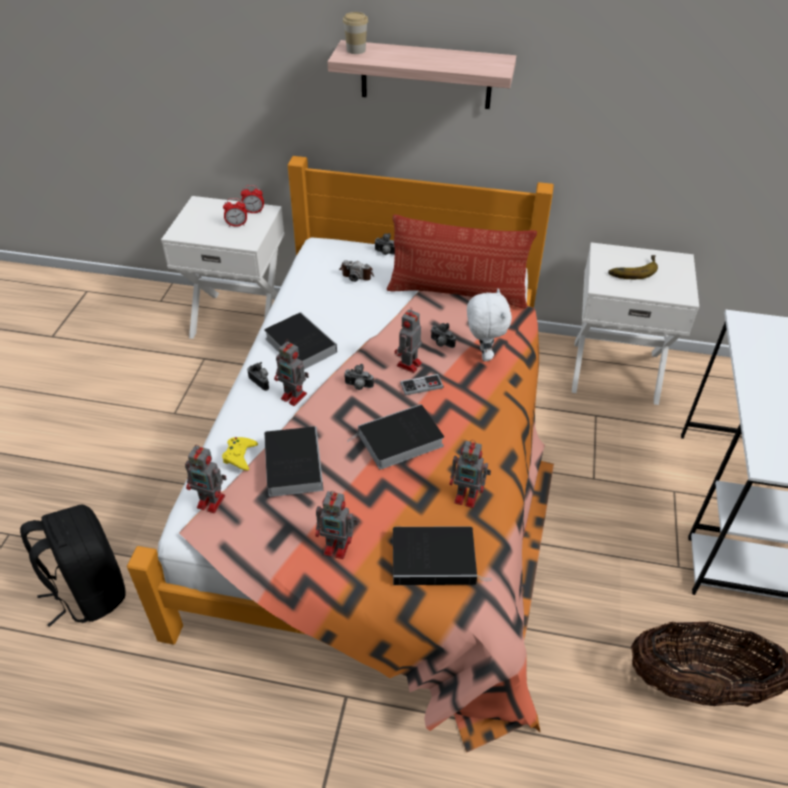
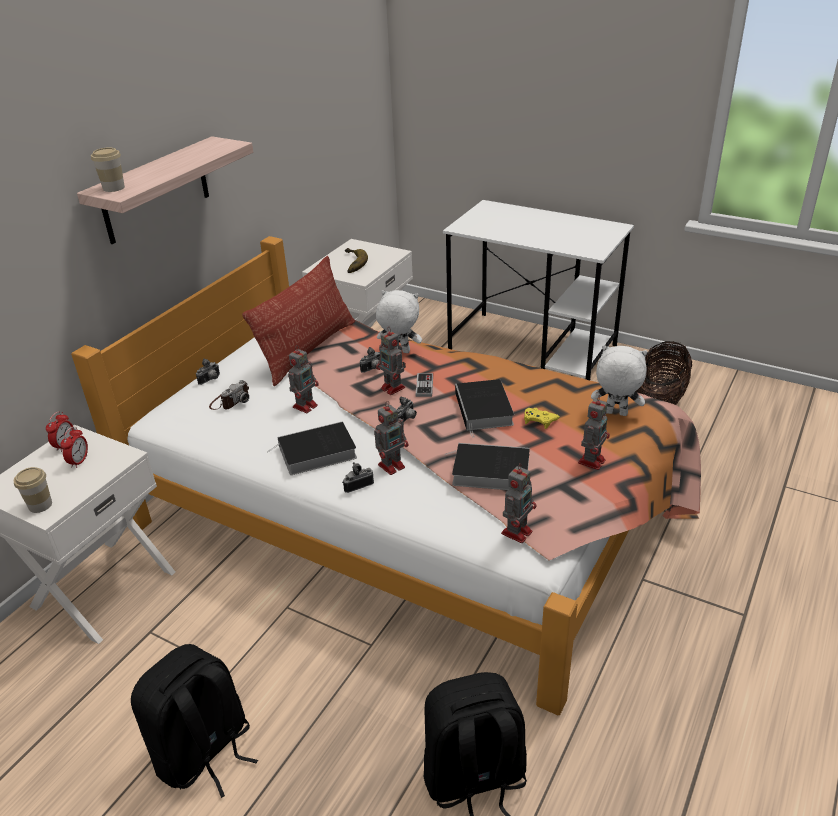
camera: 70 degrees left, 10 degrees down
yellow game controller [222,437,258,471] -> yellow game controller moved to [524,408,560,429]
book [393,526,492,585] -> white plush toy [591,345,647,416]
toy robot [449,440,491,508] -> toy robot moved to [288,345,319,413]
none -> cup [14,467,52,513]
none -> black backpack [131,644,258,798]

